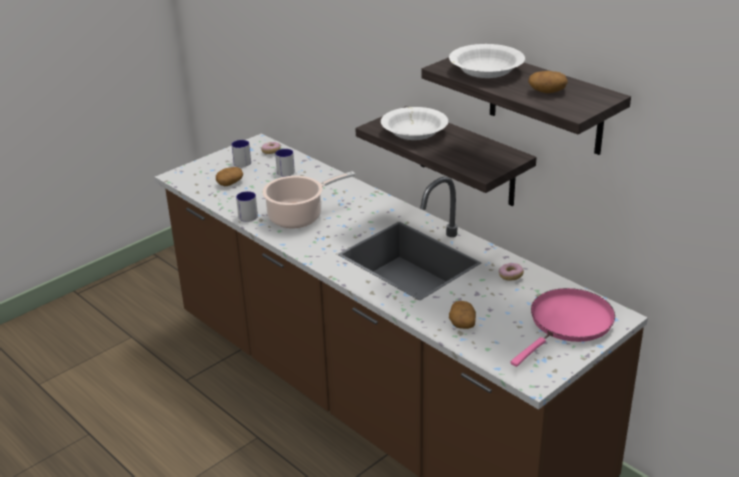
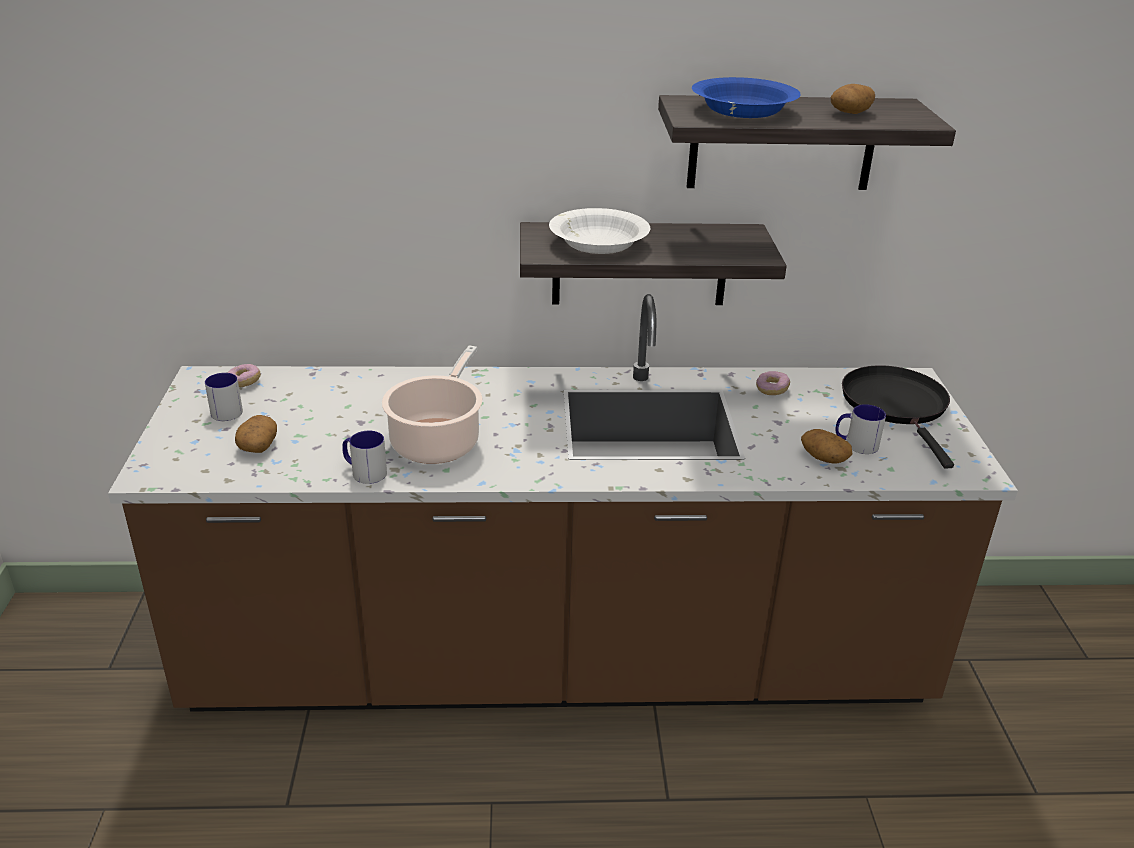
camera: 50 degrees left, 0 degrees up
mug [275,149,295,177] -> mug moved to [835,404,886,454]
white bowl [449,44,525,78] -> blue bowl [692,77,801,118]
pink frying pan [510,288,615,367] -> black frying pan [842,365,954,468]

